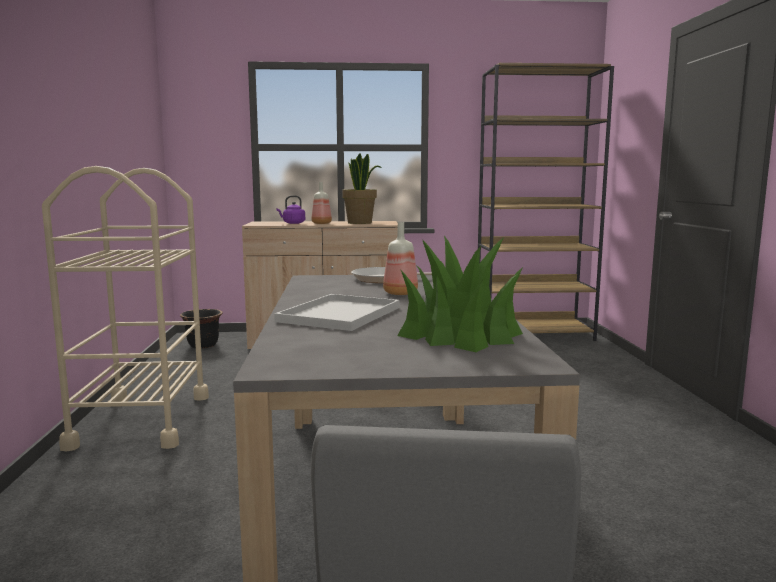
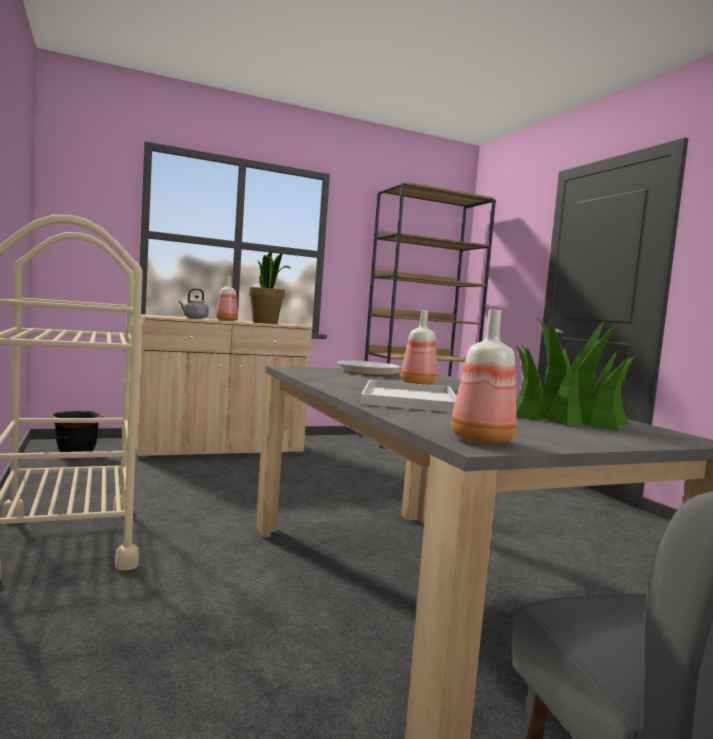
camera: 20 degrees left, 5 degrees down
purple kettle [276,195,305,224] -> grey kettle [178,288,209,319]
none -> bottle [451,309,516,444]

